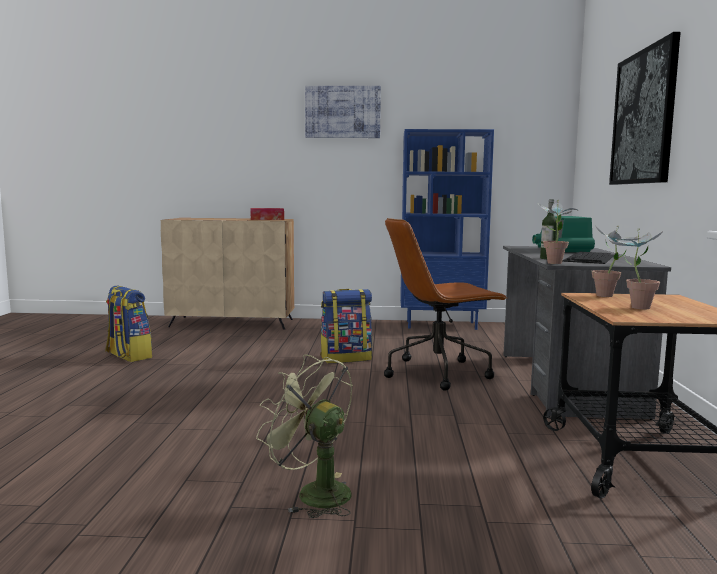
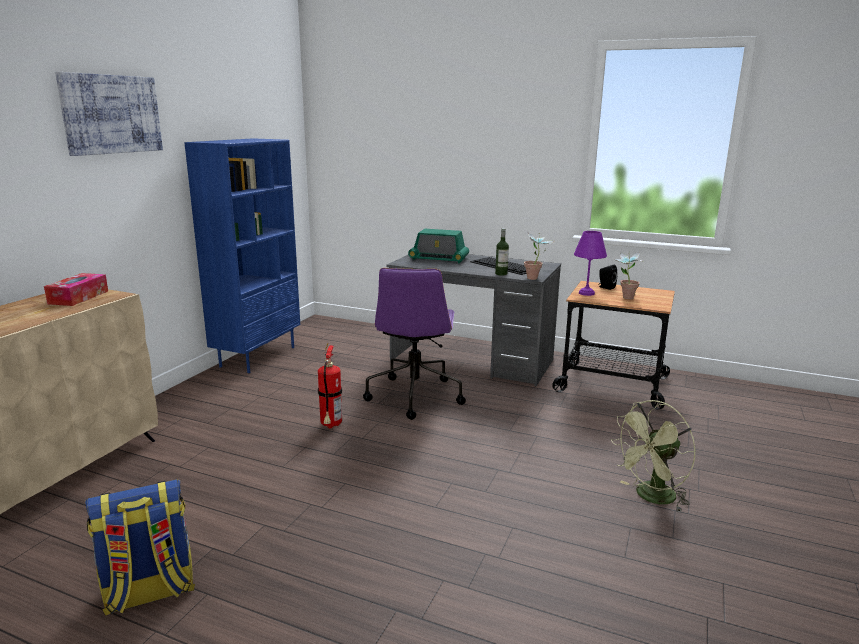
camera: 70 degrees left, 10 degrees up
backpack [320,289,373,363] -> fire extinguisher [318,343,342,428]
brown office chair [384,218,507,391] -> purple office chair [363,268,466,420]
potted plant [592,225,640,297] -> purple table lamp [574,231,607,296]
picture [609,32,681,185] -> none
none -> black speaker [598,265,617,290]

